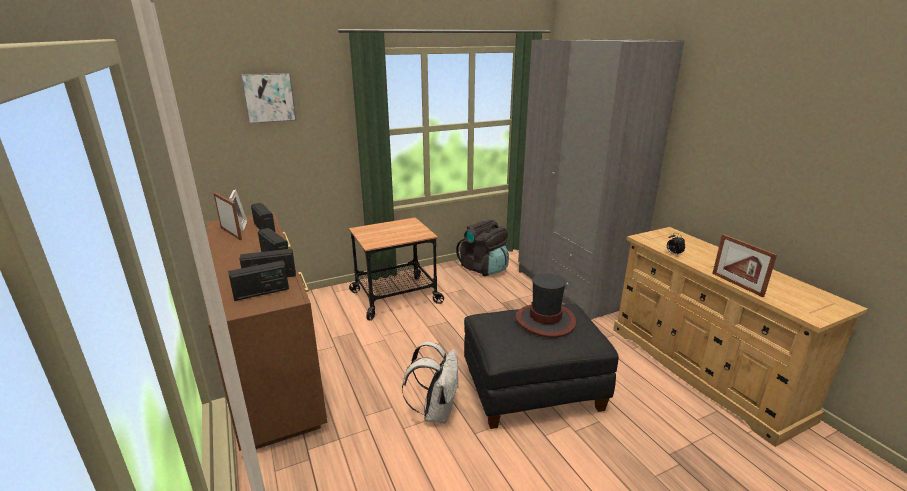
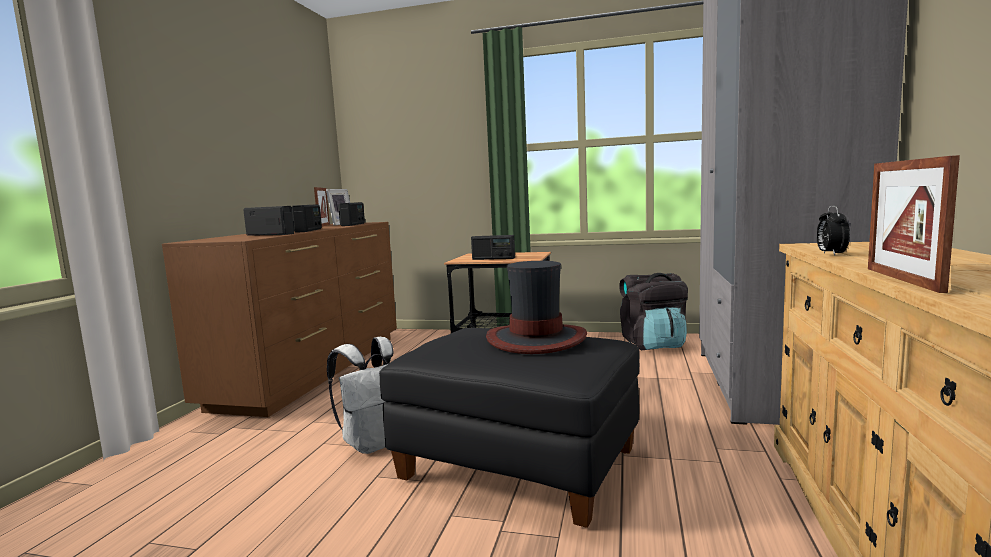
camera: 40 degrees right, 15 degrees down
radio [228,260,289,301] -> radio moved to [471,235,515,260]
picture [241,73,296,124] -> none

